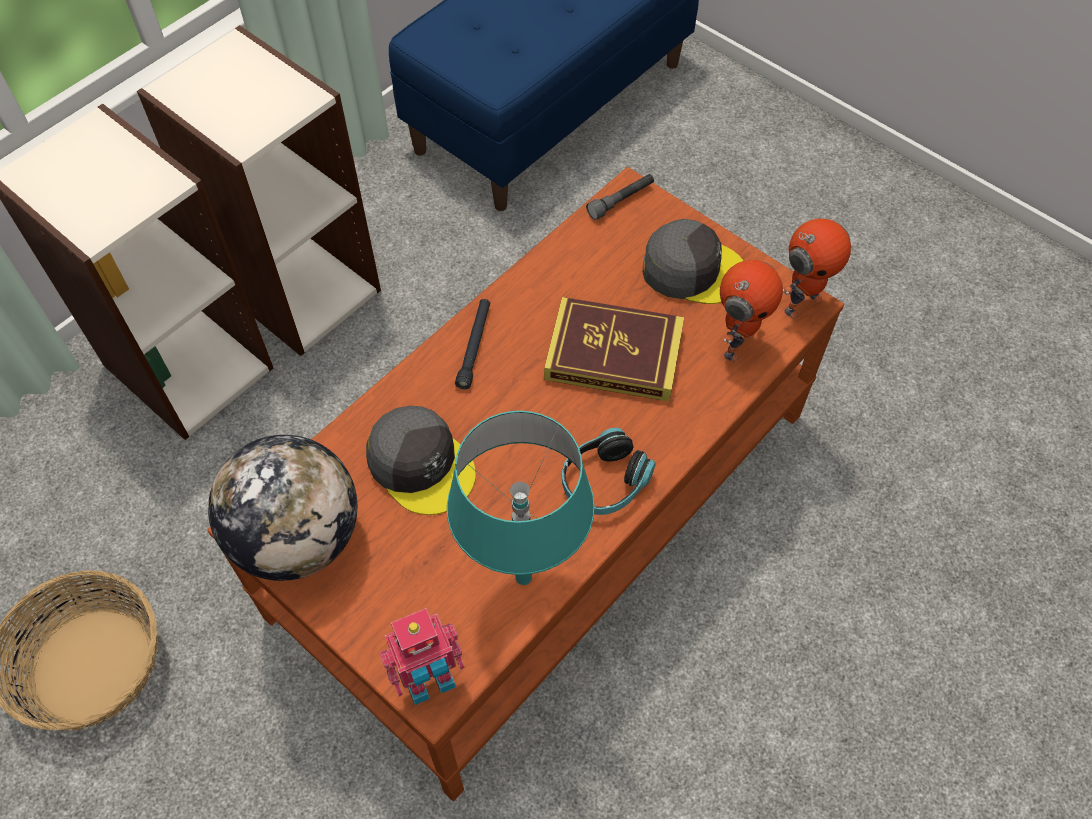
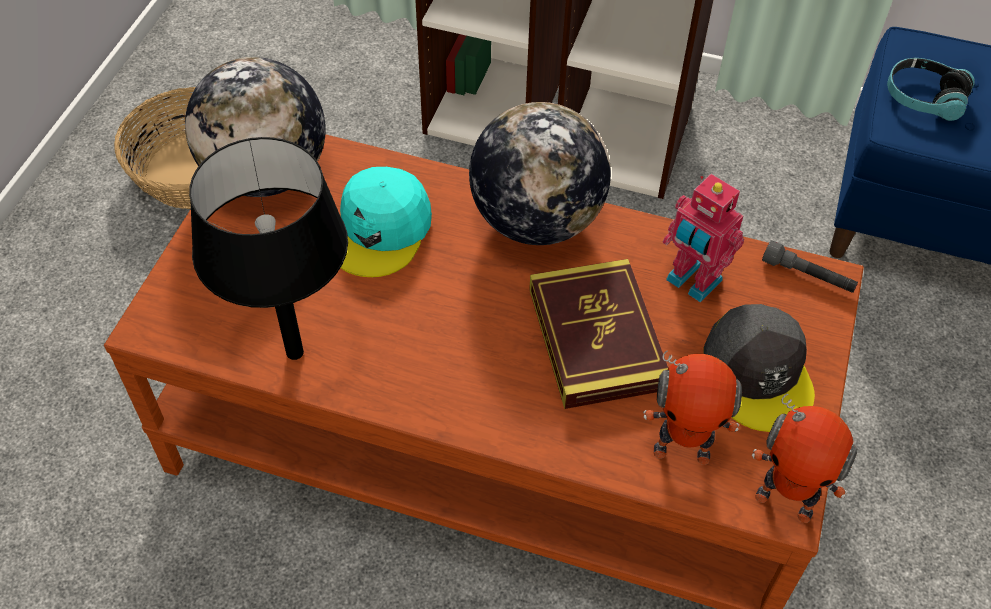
camera: 65 degrees right, 5 degrees down
grey cap [366,406,476,515] -> turquoise cap [340,167,432,277]
toy robot [380,608,465,705] -> toy robot moved to [662,174,744,303]
turquoise table lamp [447,411,595,585] -> black table lamp [189,137,348,360]
black flashlight [455,299,490,389] -> globe [469,102,611,245]
headphones [562,428,656,515] -> headphones moved to [887,58,975,121]

